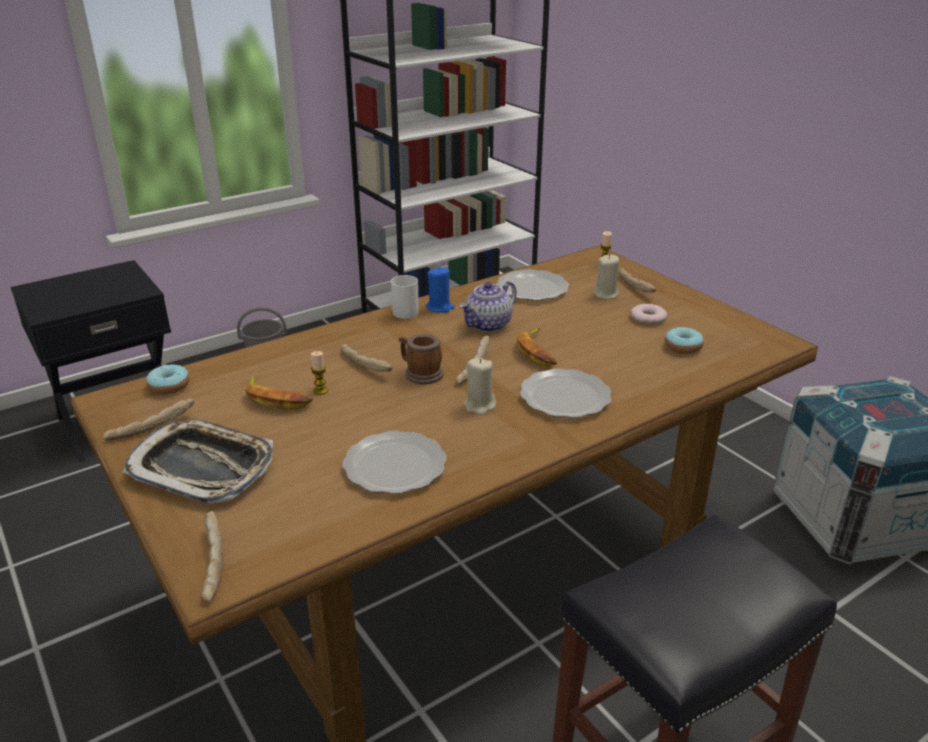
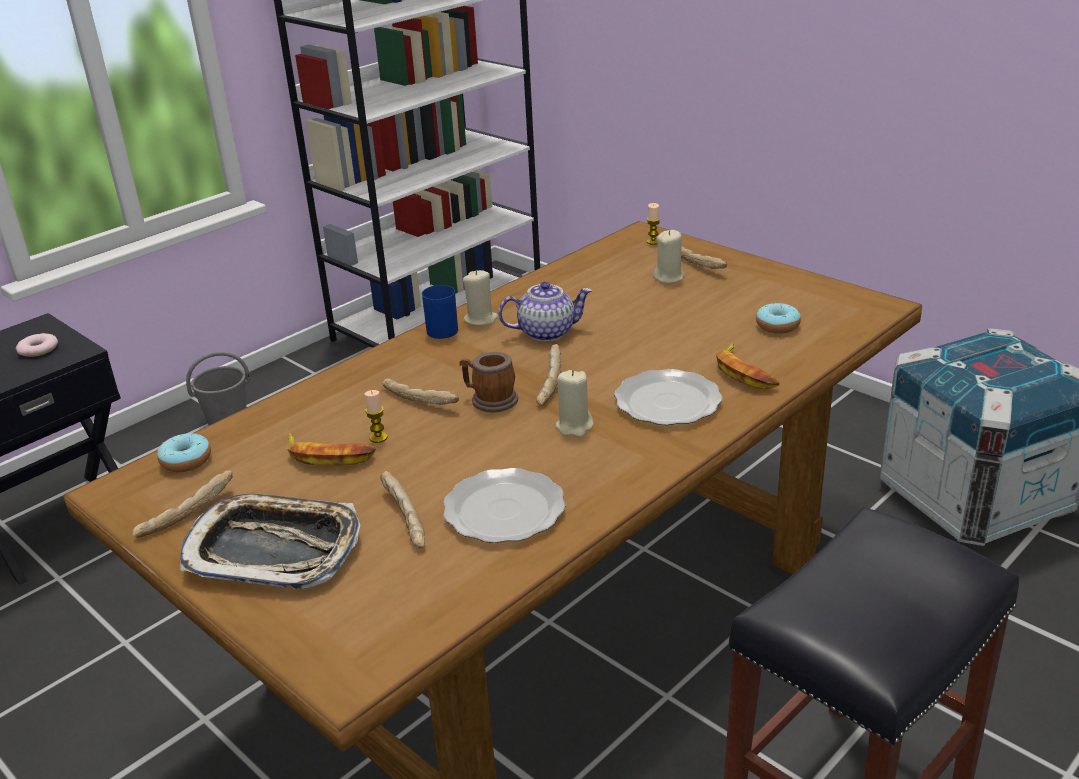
camera: 10 degrees left, 0 degrees up
bread [201,511,223,602] -> bread moved to [380,471,425,548]
white mug [391,275,419,319] -> blue mug [422,285,458,339]
blue candle [426,267,454,313] -> beige candle [463,270,498,326]
teapot [459,281,516,332] -> teapot turned 135 degrees counterclockwise [498,281,592,342]
plate [496,269,569,301] -> none
banana [517,327,557,366] -> banana moved to [716,343,779,390]
donut [630,304,667,325] -> donut moved to [16,333,58,357]

